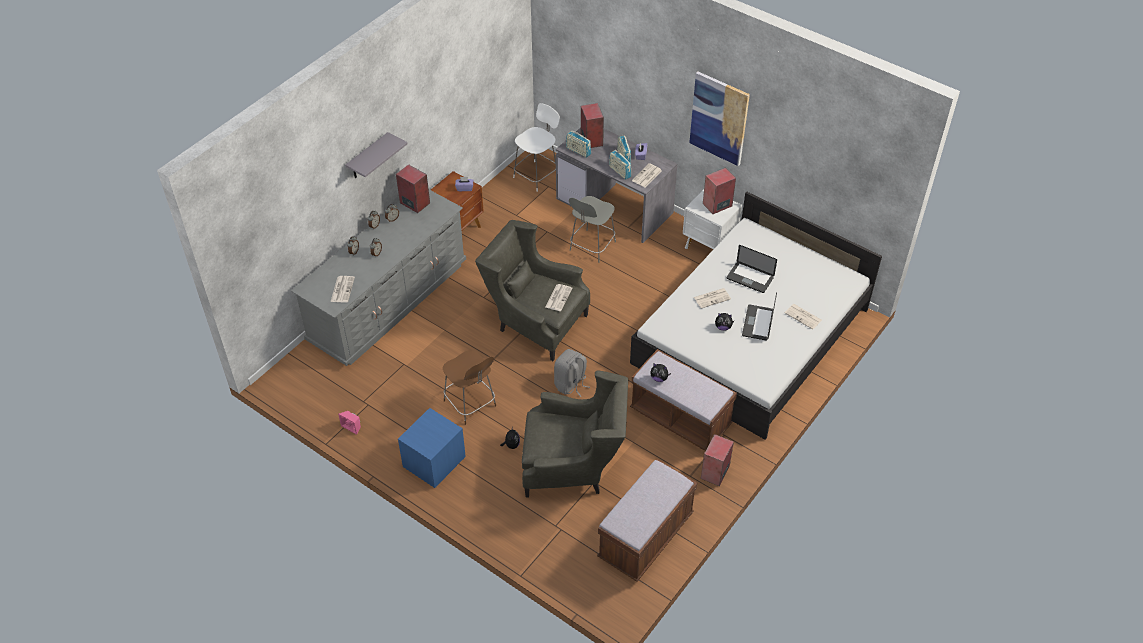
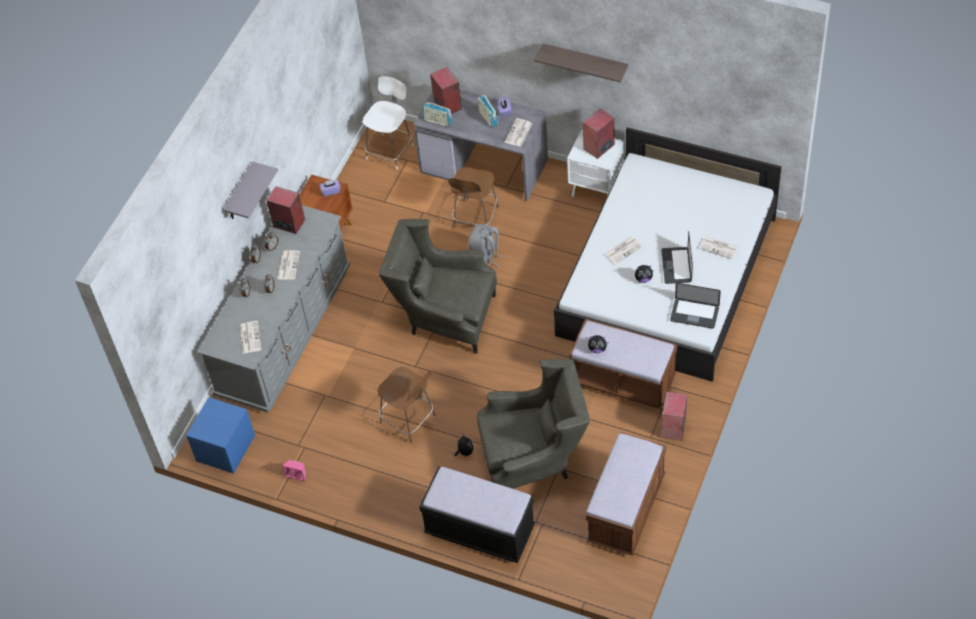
camera: 10 degrees left, 5 degrees up
blue nightstand [398,408,466,488] -> blue nightstand moved to [186,397,255,473]
newspaper [545,284,572,311] -> newspaper moved to [277,250,300,280]
grey backpack [554,349,590,397] -> grey backpack moved to [468,224,505,268]
grey chair [569,196,616,263] -> brown chair [448,167,499,228]
radio [609,150,631,180] -> none
picture [689,72,750,166] -> shelf [534,43,629,82]
laptop [727,245,777,293] -> laptop moved to [670,283,721,329]
none -> black bench [419,467,535,563]

